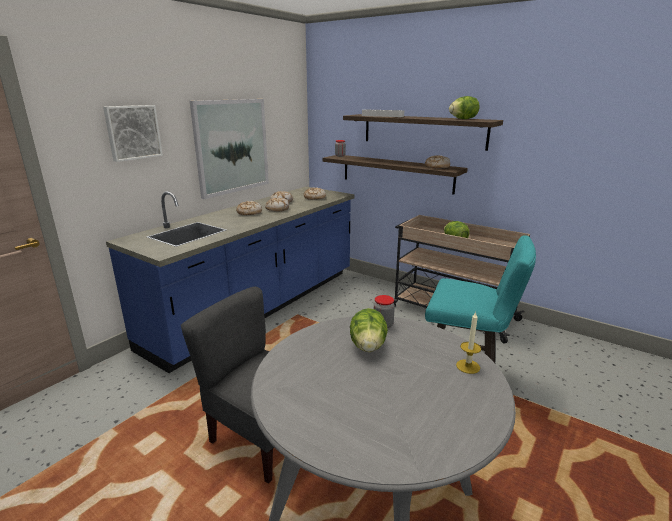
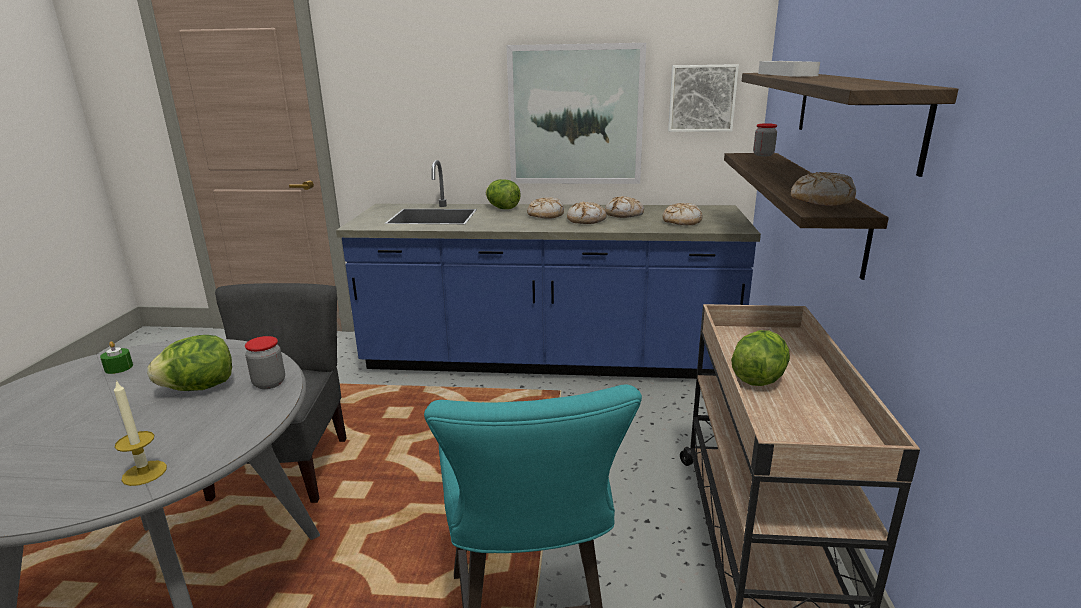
camera: 60 degrees right, 0 degrees up
picture [103,105,163,162] -> picture moved to [668,64,739,132]
lettuce [449,96,480,119] -> lettuce moved to [486,179,521,209]
none -> green candle [100,341,133,374]

